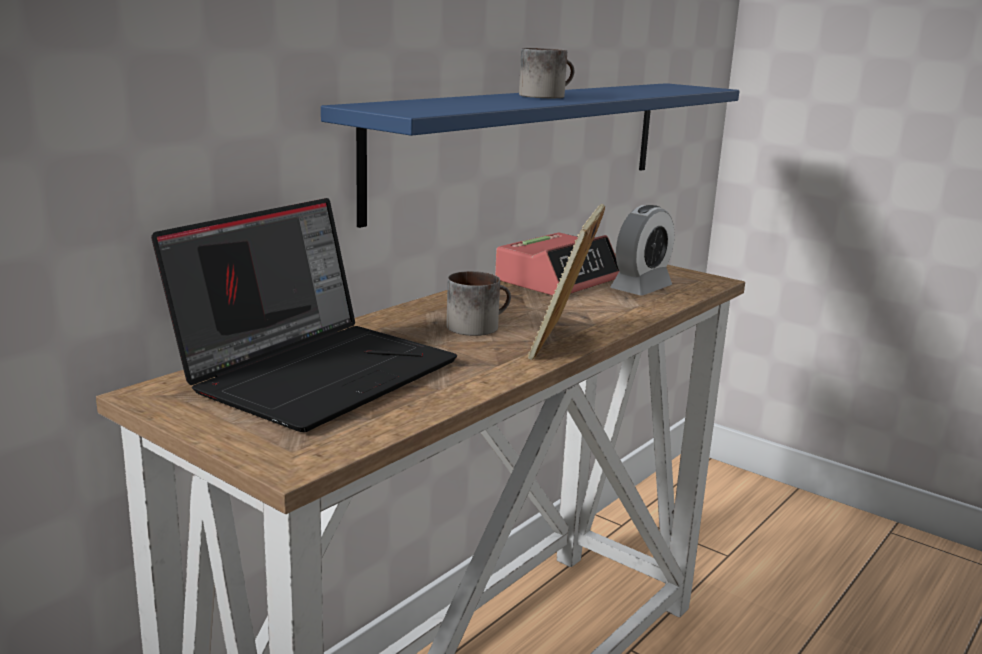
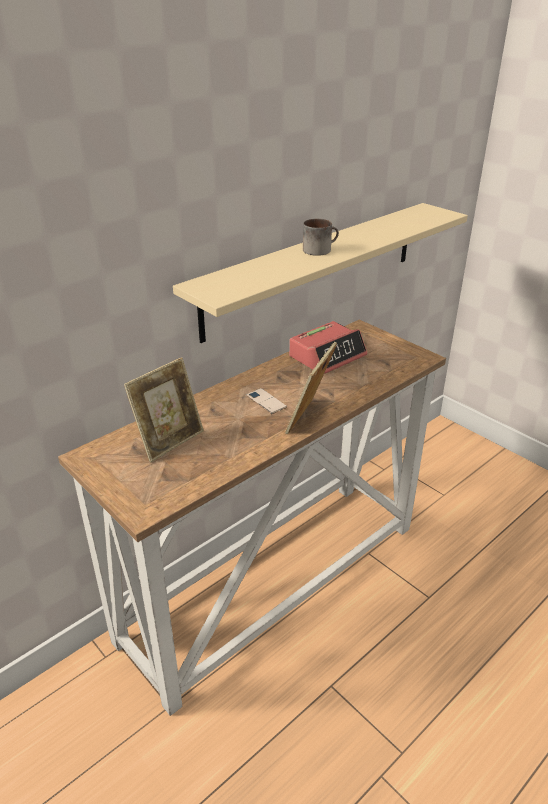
camera: 10 degrees right, 15 degrees up
laptop [151,198,457,432] -> picture frame [124,357,204,462]
blue shelf [321,83,739,228] -> beige shelf [173,203,468,343]
mug [446,271,511,336] -> phone [246,388,287,414]
alarm clock [611,205,674,295] -> none

